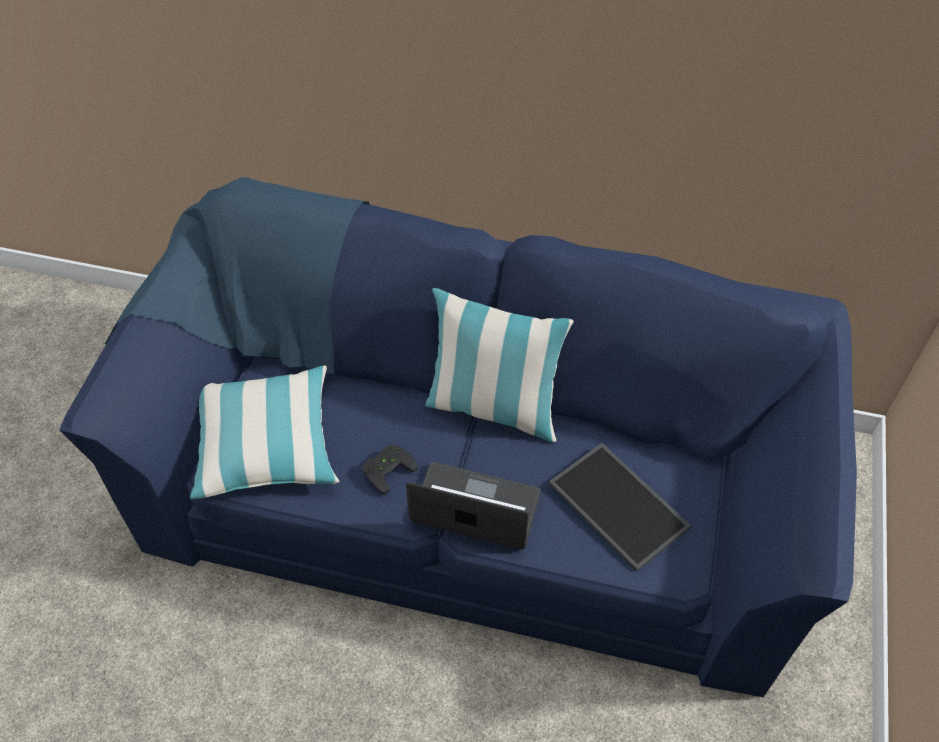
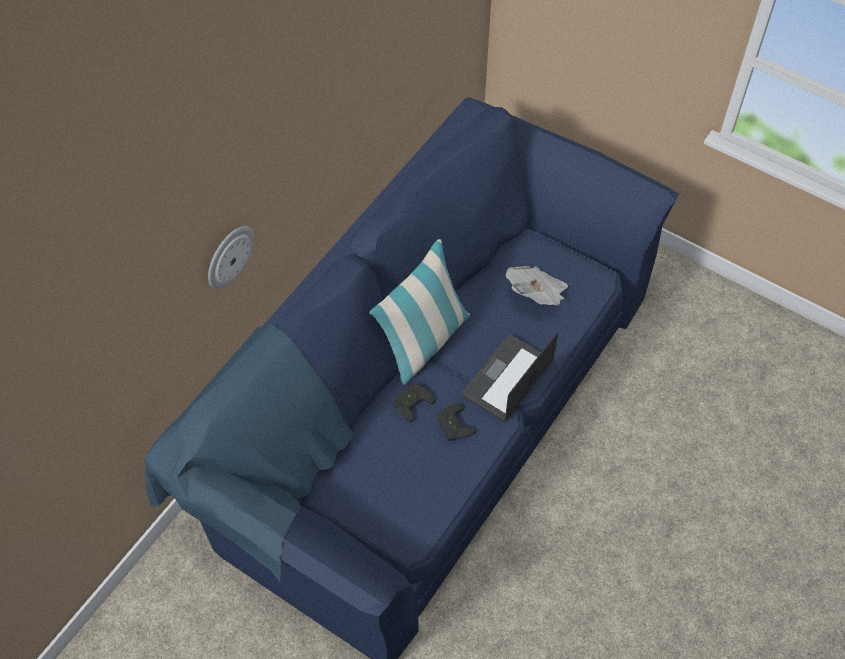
camera: 70 degrees left, 5 degrees up
pillow [190,365,340,499] -> none
tray [549,443,691,571] -> newspaper [506,266,568,306]
none -> wall clock [208,226,254,289]
none -> black game controller [393,383,435,422]

